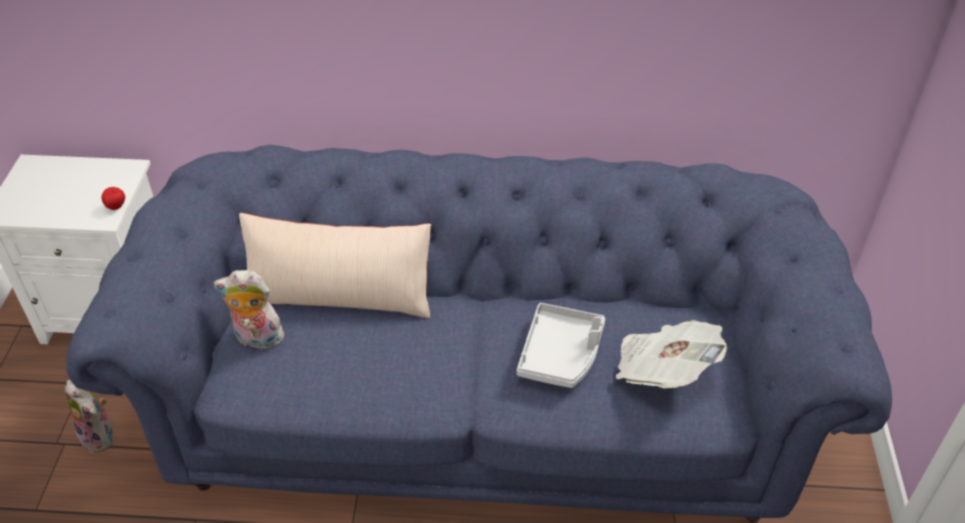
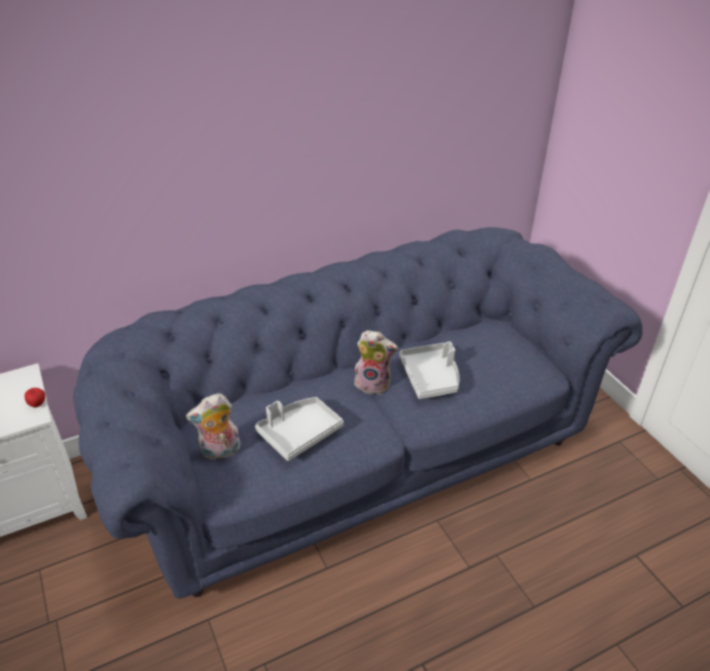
camera: 30 degrees left, 5 degrees down
plush toy [65,379,114,453] -> plush toy moved to [352,330,398,395]
beige pillow [239,213,431,318] -> none
newspaper [616,320,727,388] -> none
none -> grey tray [255,397,344,461]

